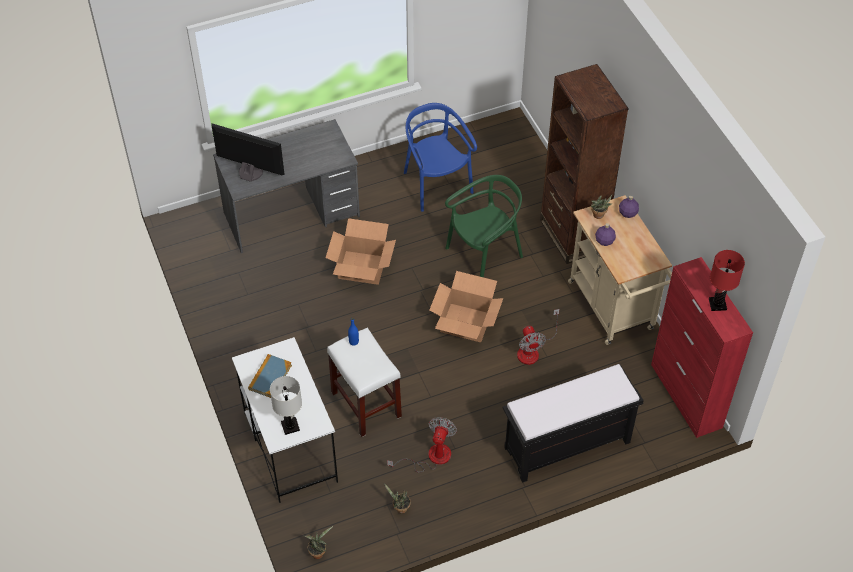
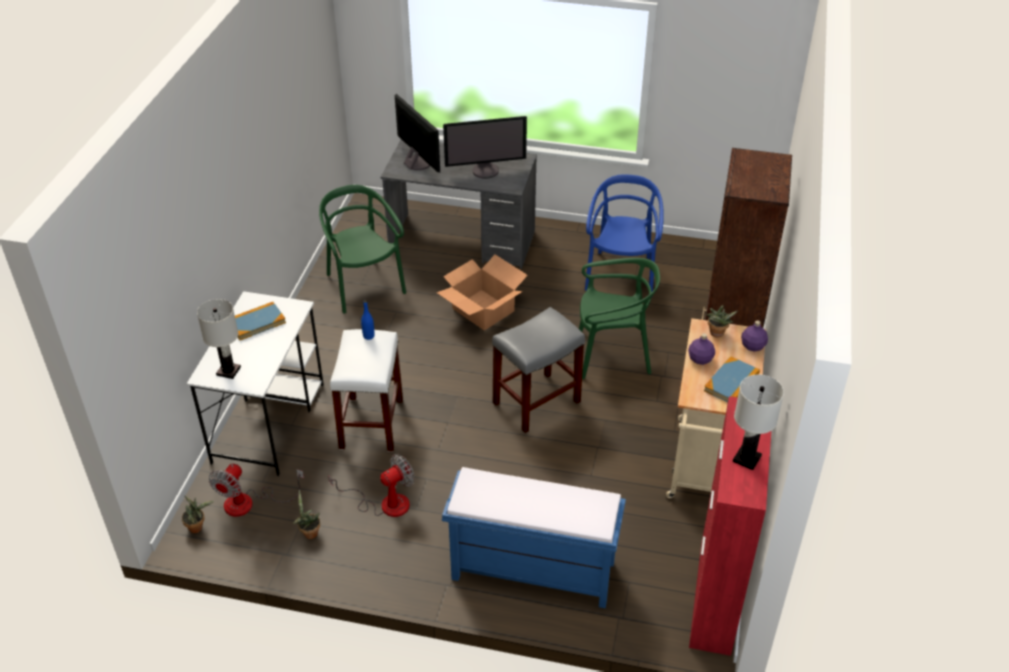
camera: 35 degrees right, 10 degrees down
cardboard box [429,271,503,342] -> grey stool [492,307,585,434]
black bench [502,364,644,483] -> blue bench [442,467,626,608]
fan [517,309,559,365] -> fan moved to [209,464,304,517]
red table lamp [709,250,745,311] -> white table lamp [733,374,784,470]
none -> green chair [319,185,406,313]
none -> monitor [443,116,527,179]
none -> book [704,356,760,403]

